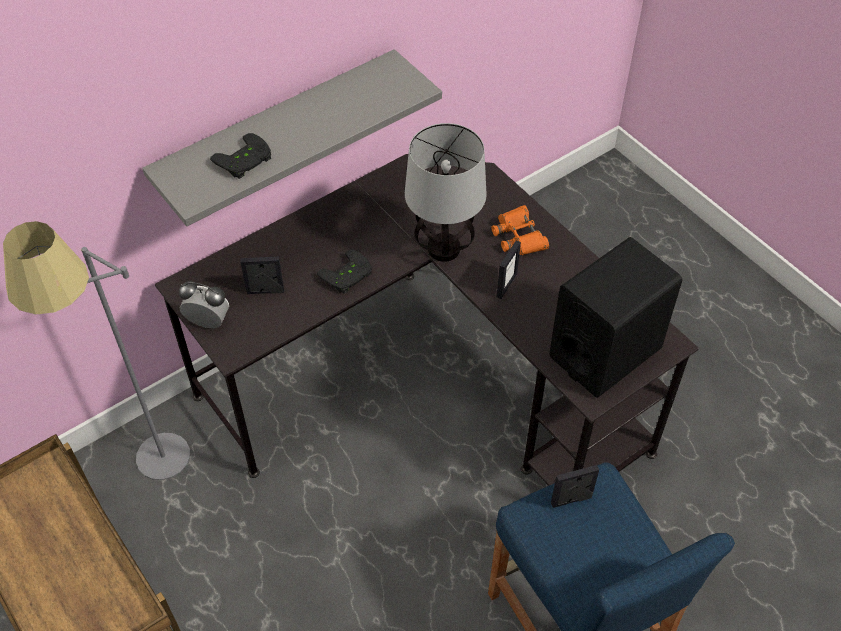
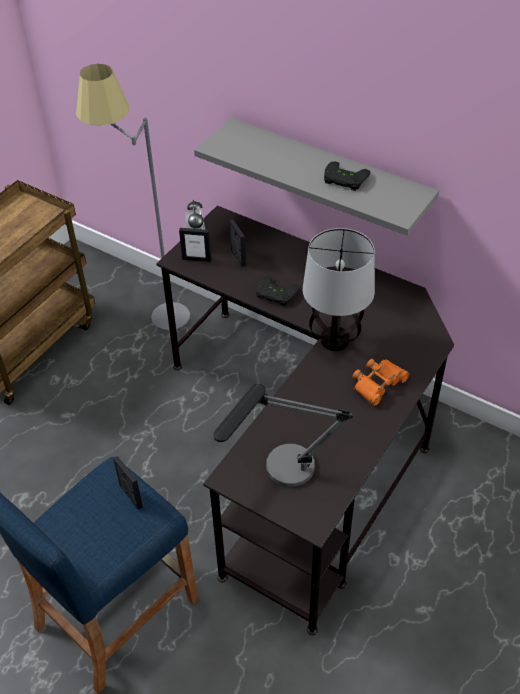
camera: 70 degrees right, 5 degrees down
black game controller [210,133,271,179] -> black game controller moved to [324,161,370,191]
picture frame [496,240,521,299] -> picture frame moved to [179,228,211,262]
black speaker [549,237,682,398] -> table lamp [214,384,353,487]

